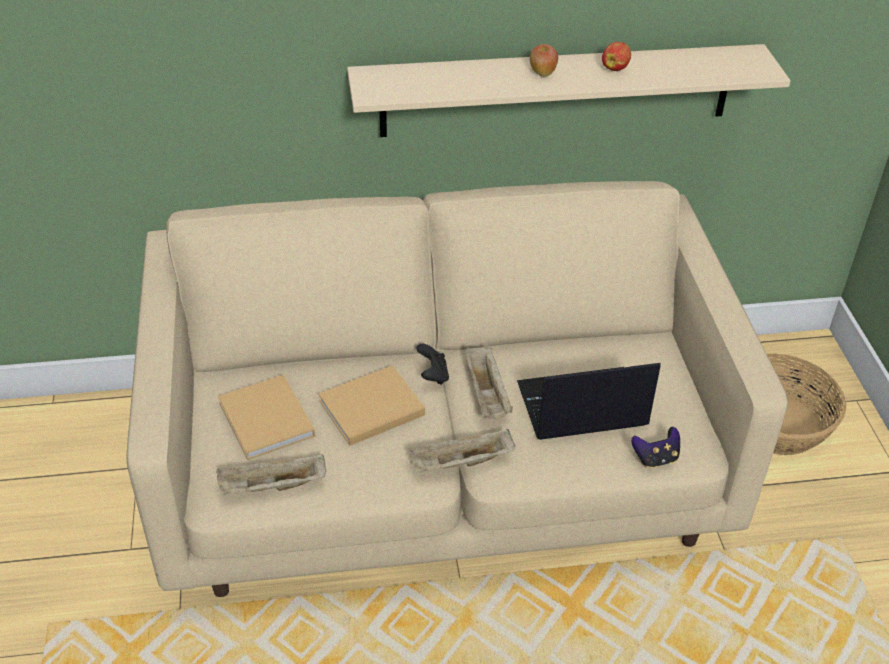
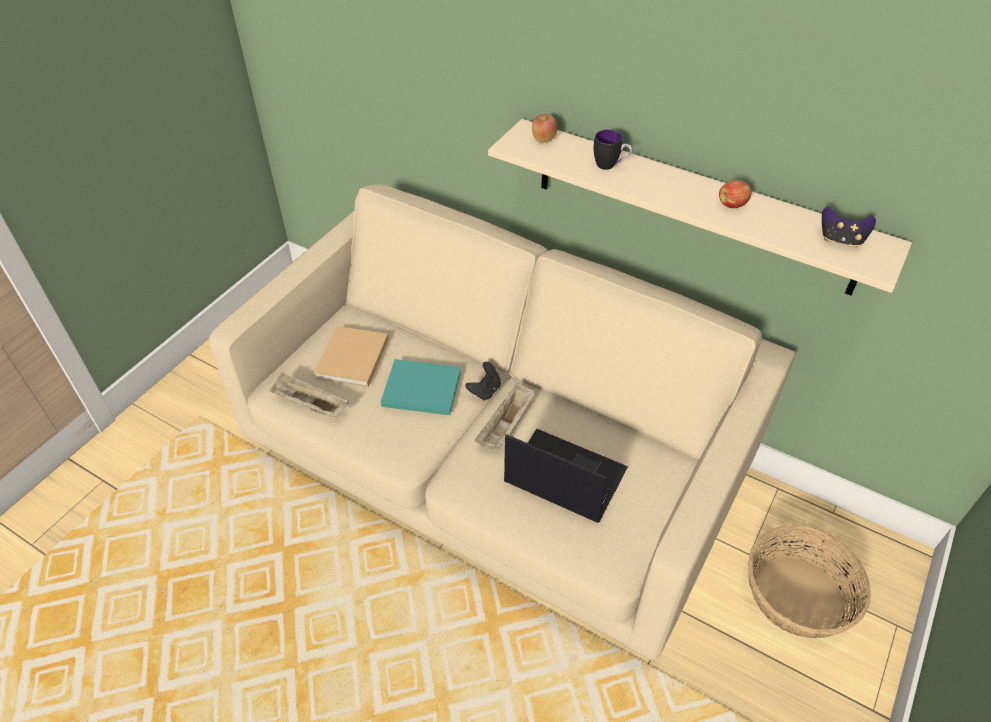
camera: 40 degrees right, 5 degrees up
beige book [319,365,425,446] -> turquoise book [381,359,461,415]
beige tray [408,429,515,473] -> none
apple [530,44,558,77] -> apple moved to [532,114,557,143]
game controller [631,427,680,468] -> game controller moved to [822,206,876,248]
none -> mug [594,130,632,170]

